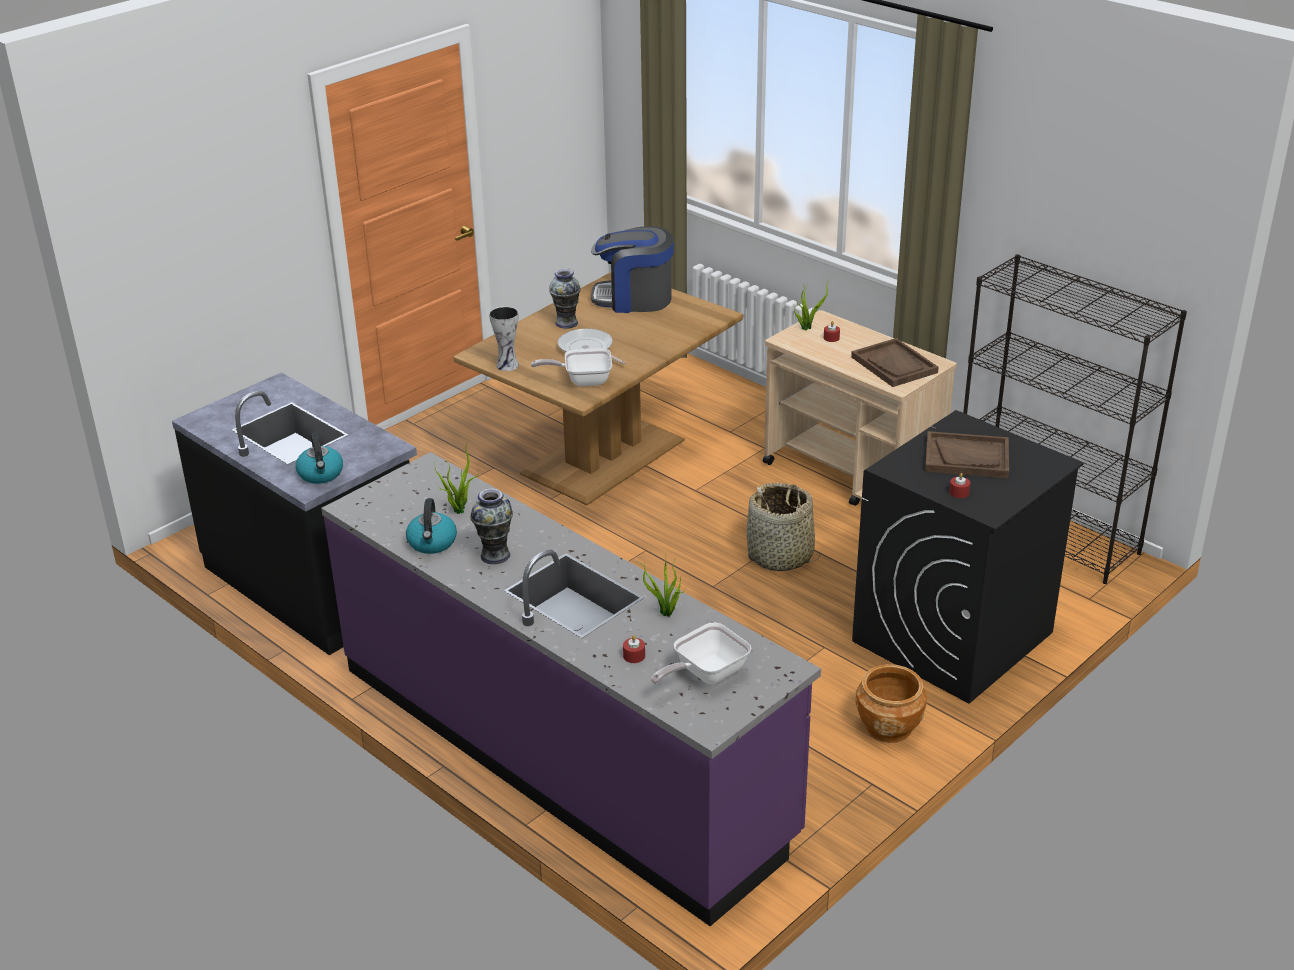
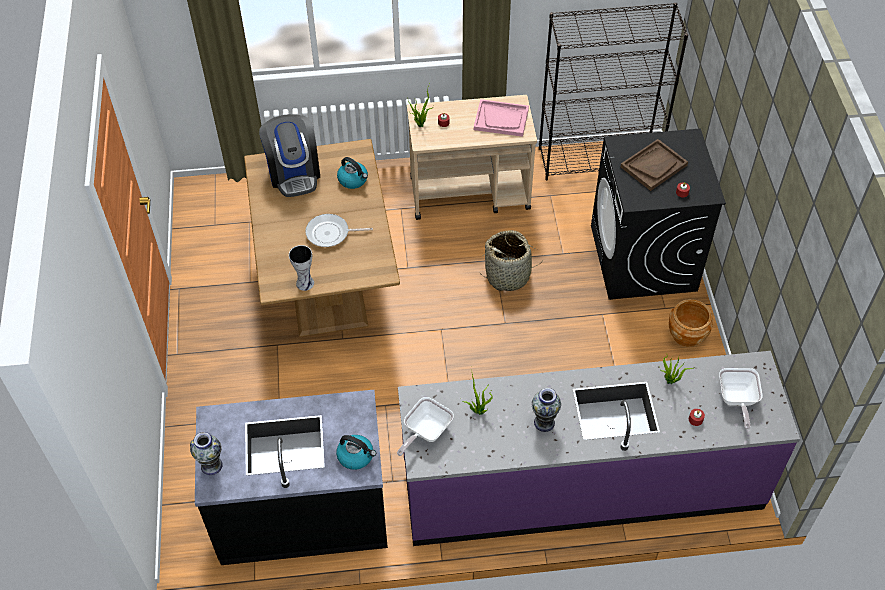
camera: 50 degrees left, 20 degrees up
kettle [406,499,457,554] -> kettle moved to [337,157,368,189]
frying pan [531,348,612,386] -> frying pan moved to [397,397,454,456]
vase [549,268,581,329] -> vase moved to [190,432,223,475]
coffee machine [591,226,674,313] -> coffee machine turned 60 degrees counterclockwise [259,114,320,197]
brown tray [851,338,939,387] -> pink tray [474,99,529,137]

